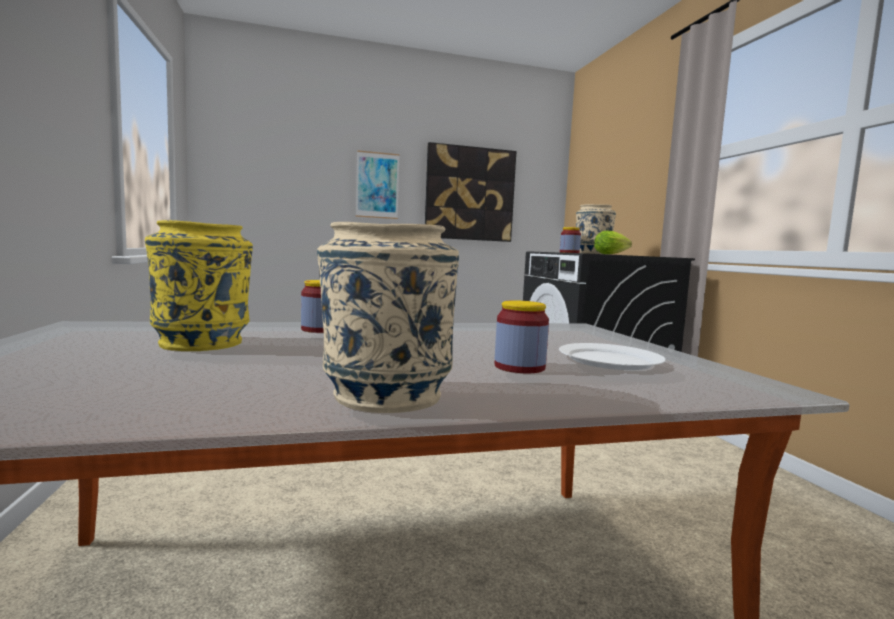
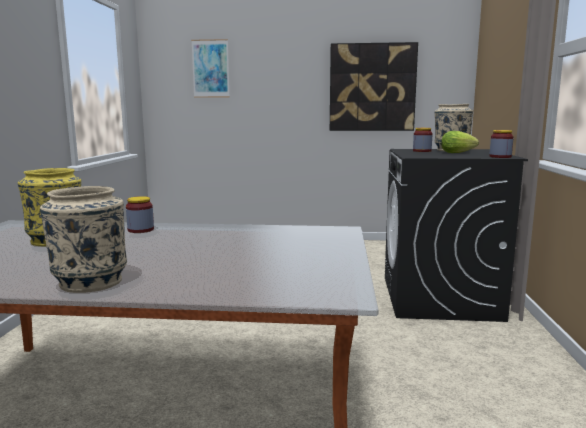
camera: 20 degrees right, 5 degrees up
picture [356,150,400,219] -> picture moved to [191,39,230,98]
jar [495,300,549,373] -> jar moved to [489,130,514,158]
white plate [559,343,666,370] -> none

